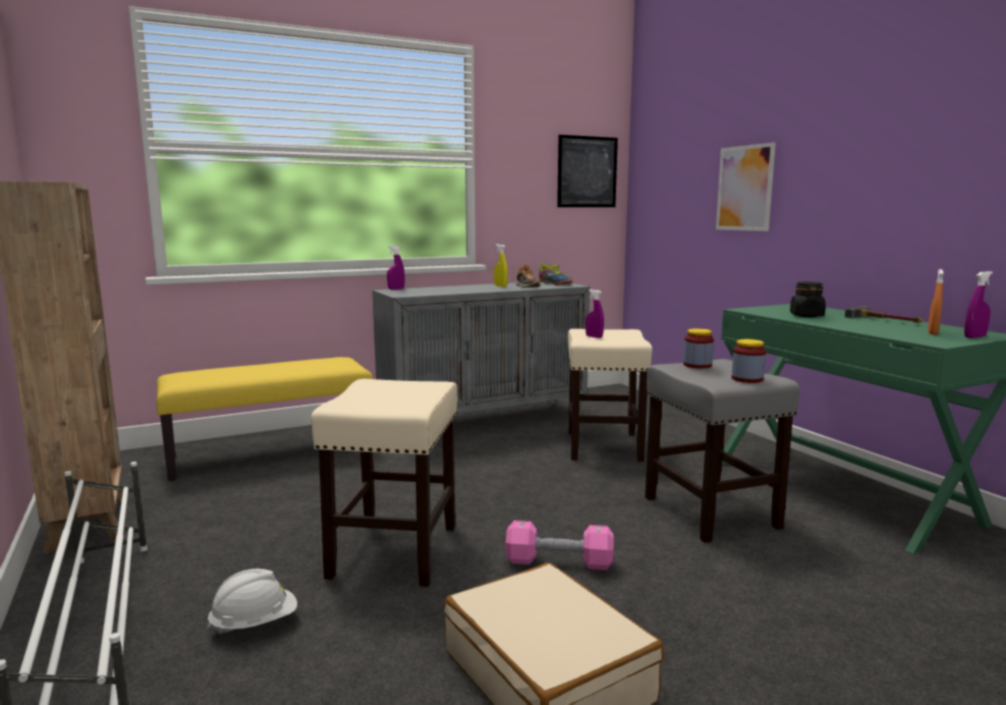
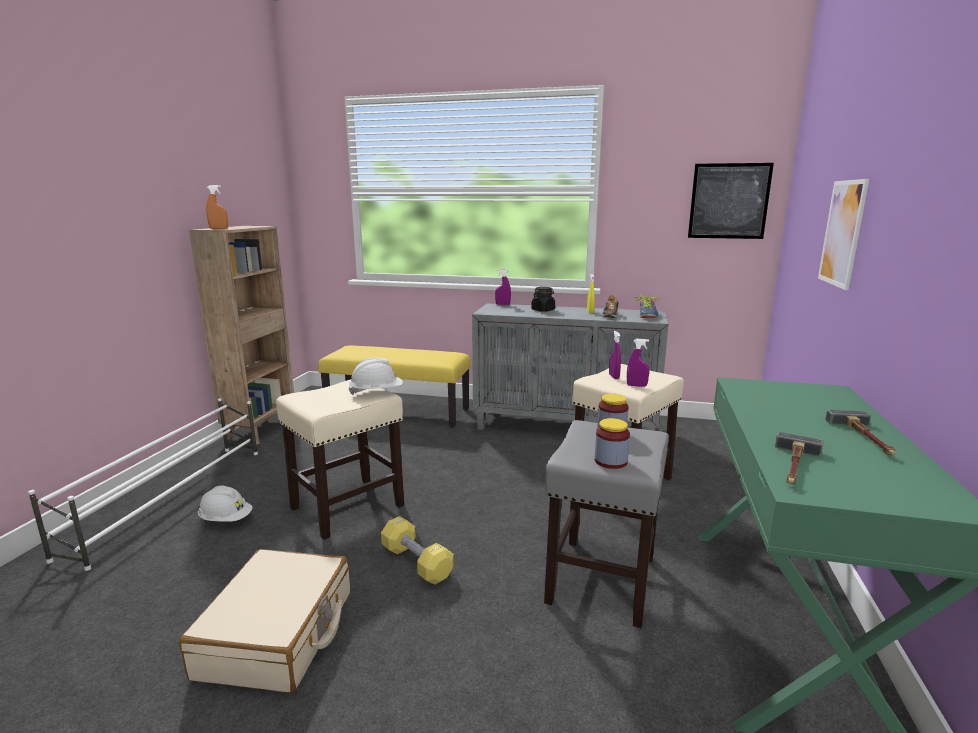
camera: 40 degrees right, 5 degrees up
pink dumbbell [506,520,614,570] -> yellow dumbbell [381,516,454,585]
black jar [790,282,826,317] -> black jar moved to [531,287,555,312]
orange spray bottle [928,269,944,335] -> orange spray bottle moved to [206,185,228,229]
purple spray bottle [964,271,993,338] -> purple spray bottle moved to [627,339,649,387]
none -> white hard hat [349,358,403,395]
none -> hammer [775,432,823,484]

